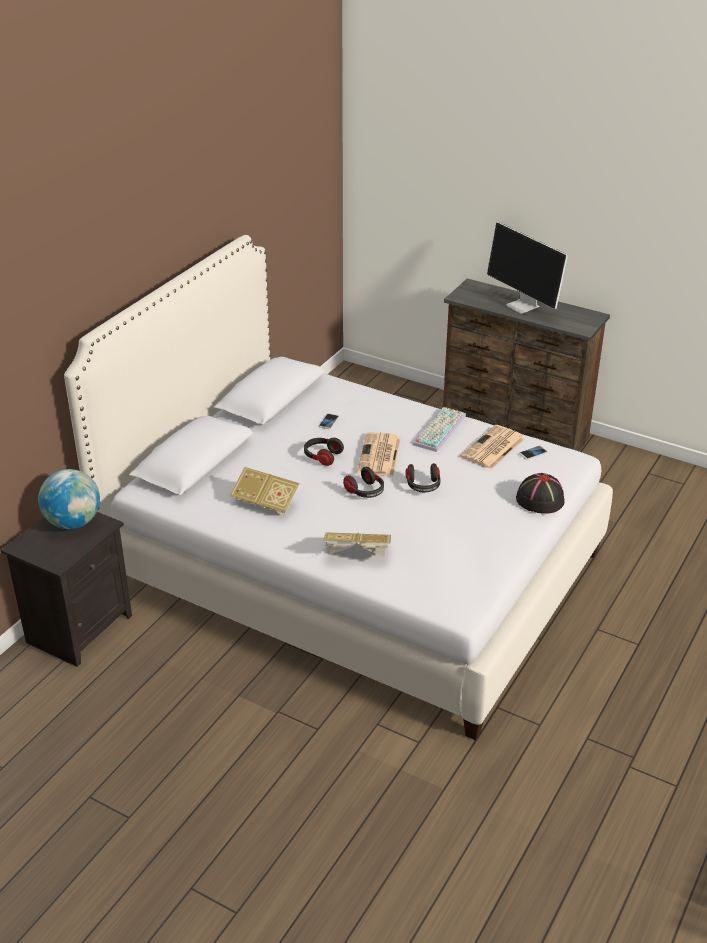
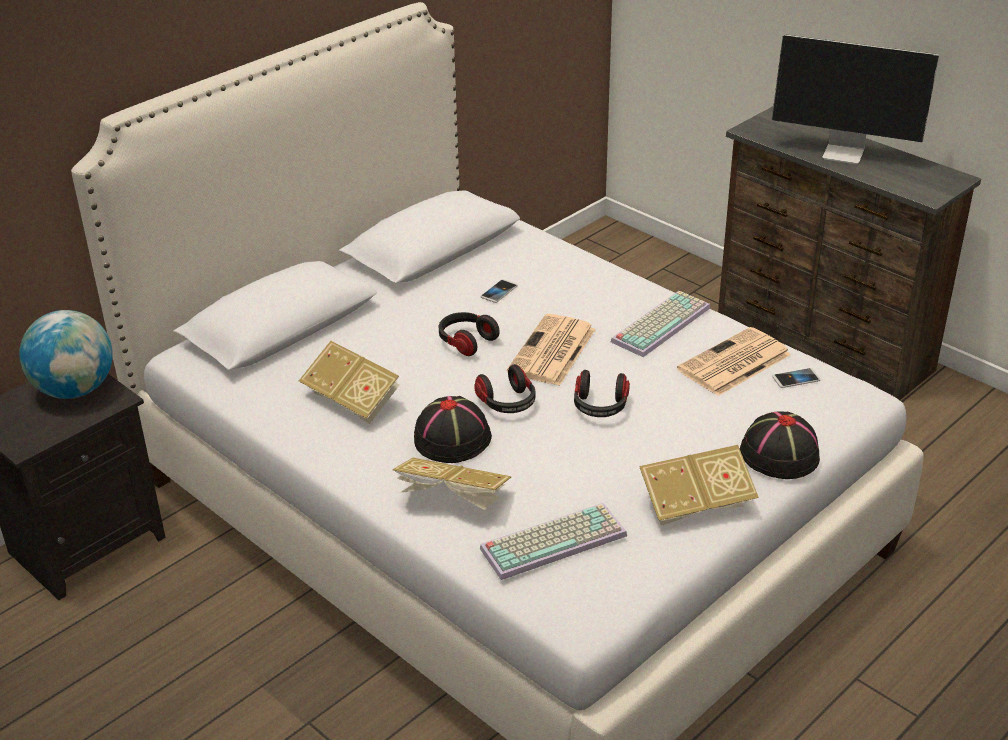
camera: 15 degrees right, 0 degrees up
monitor [487,222,568,314] -> monitor turned 45 degrees counterclockwise [772,34,939,164]
none -> black hat [414,396,492,463]
none -> keyboard [480,503,627,580]
none -> book [639,445,759,526]

